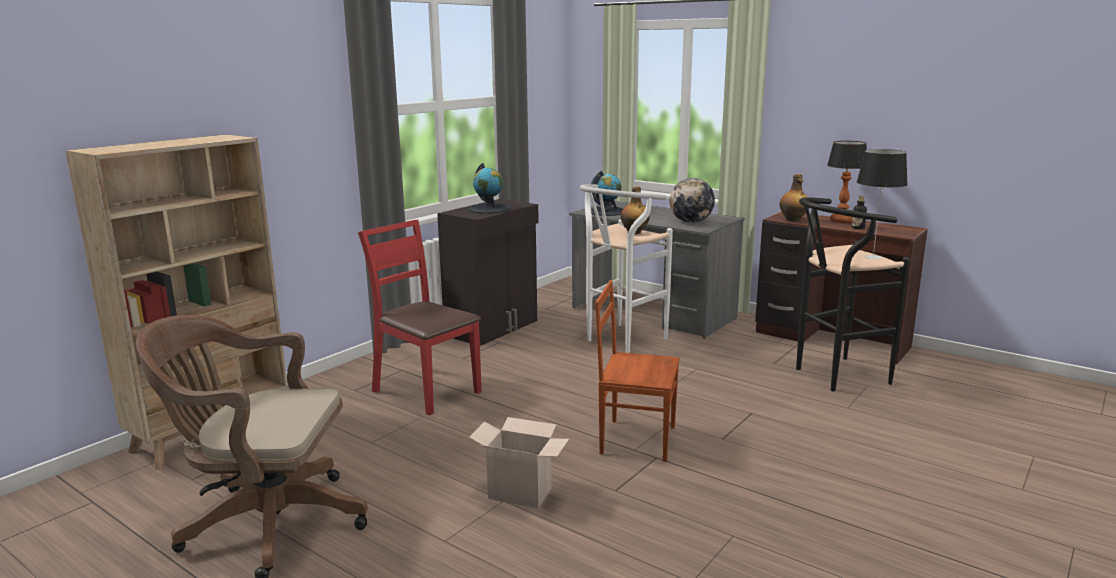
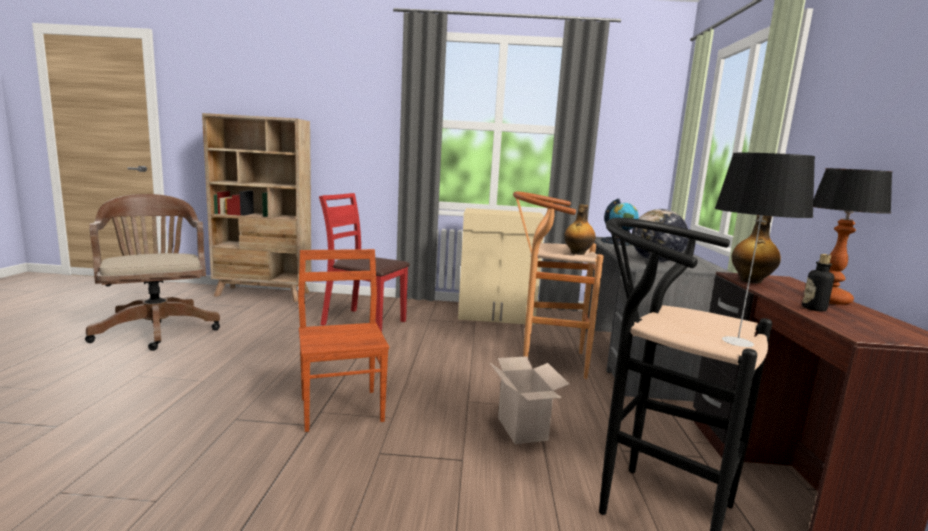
camera: 55 degrees right, 5 degrees down
red chair [358,219,482,415] -> red chair turned 75 degrees counterclockwise [319,193,410,332]
black cabinet [437,199,539,346] -> beige cabinet [458,208,544,325]
globe [469,163,509,214] -> none
cardboard box [469,417,569,508] -> cardboard box moved to [490,356,569,444]
white stool [580,184,673,353] -> brown stool [513,191,603,379]

